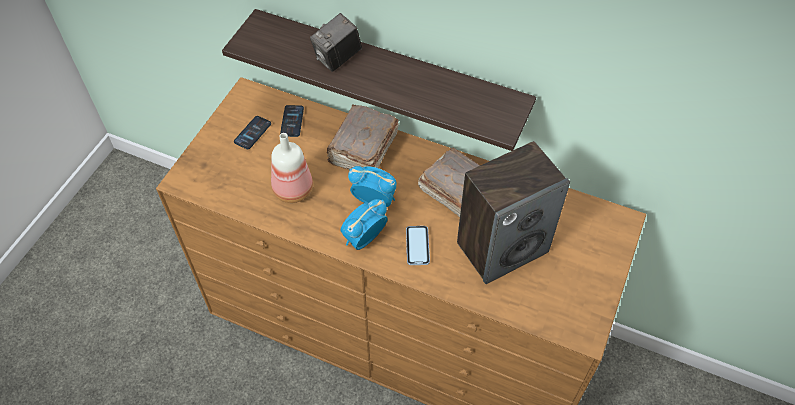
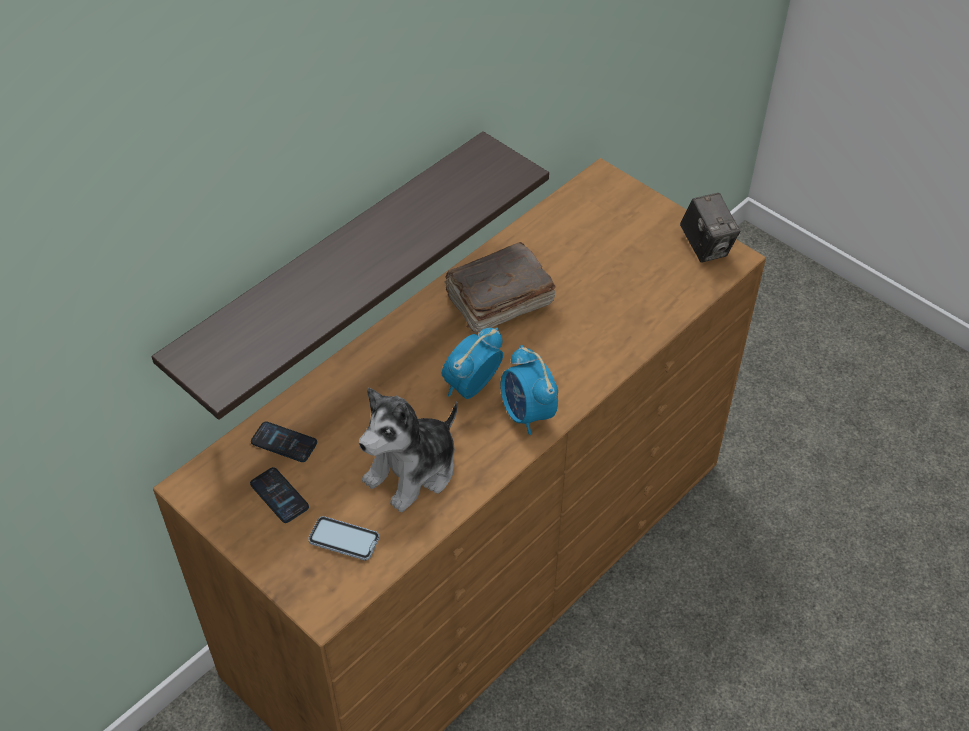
camera: 70 degrees left, 5 degrees down
bottle [271,133,313,203] -> plush toy [359,388,458,512]
camera [310,13,362,72] -> camera moved to [680,193,740,263]
brown book [327,104,399,170] -> none
phone [406,226,430,265] -> phone moved to [308,516,379,560]
speaker [457,141,570,284] -> none

